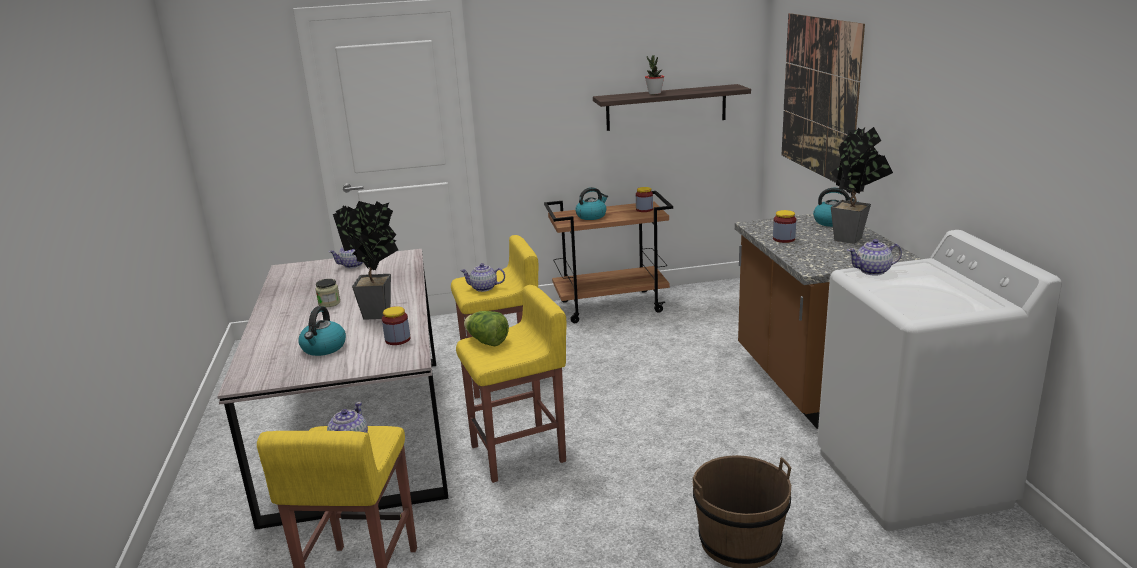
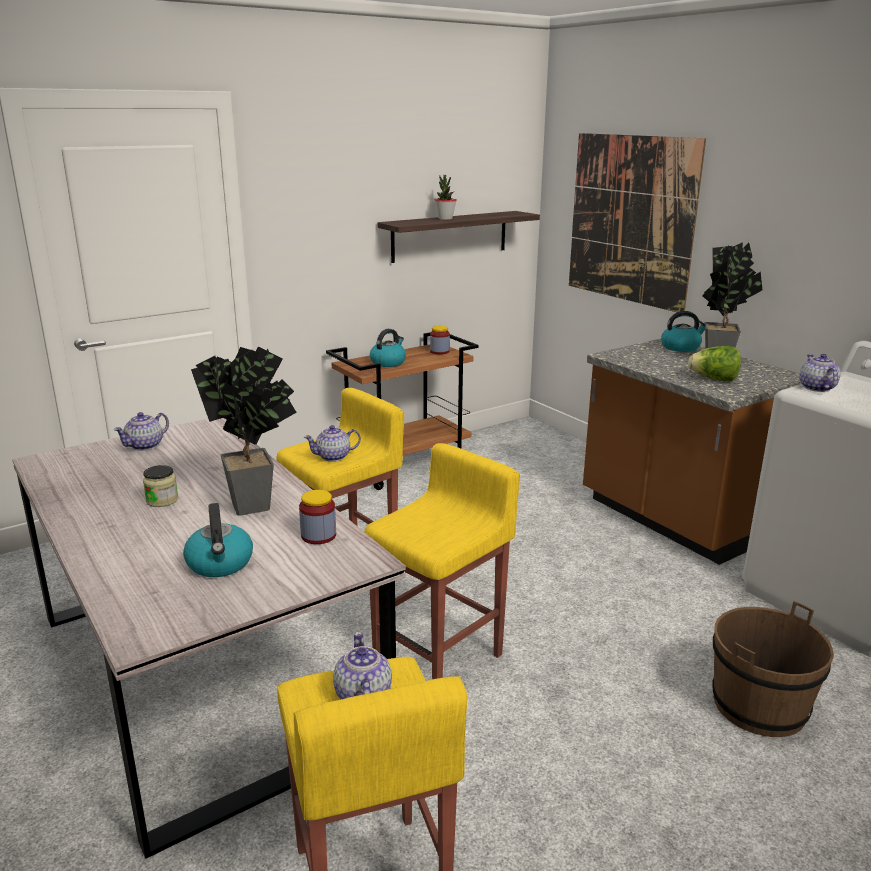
camera: 25 degrees left, 0 degrees up
lettuce [464,311,509,346] -> lettuce moved to [688,346,741,381]
jar [773,210,796,243] -> none
teapot [848,239,902,276] -> teapot turned 120 degrees clockwise [799,354,841,392]

